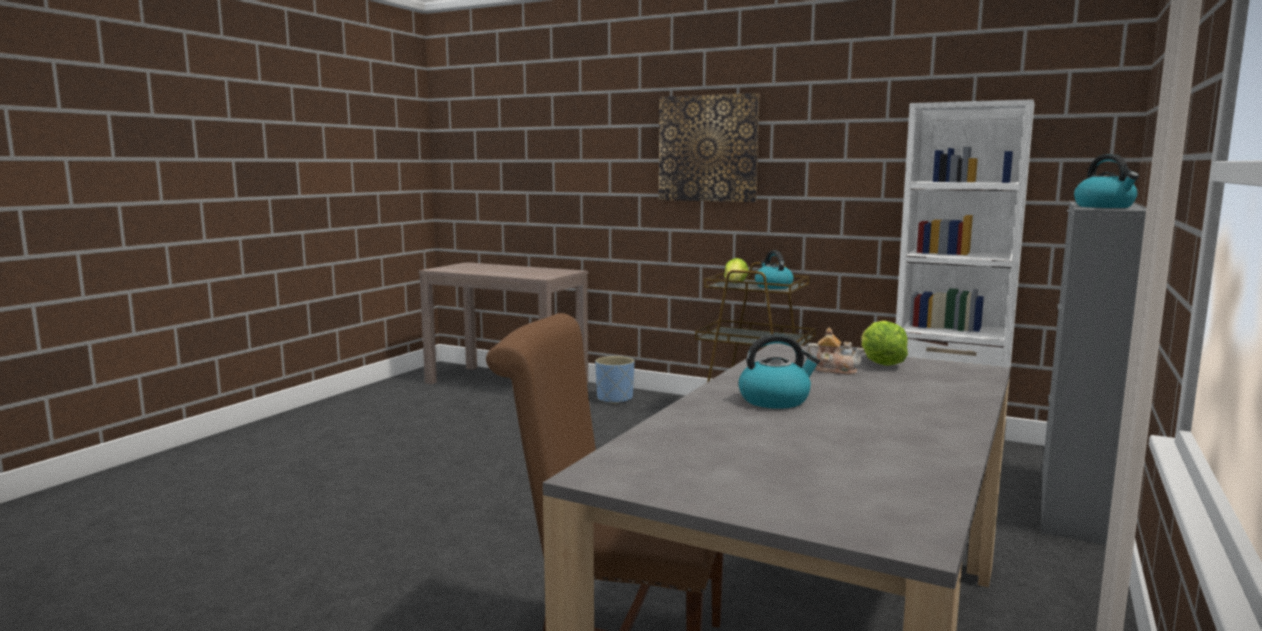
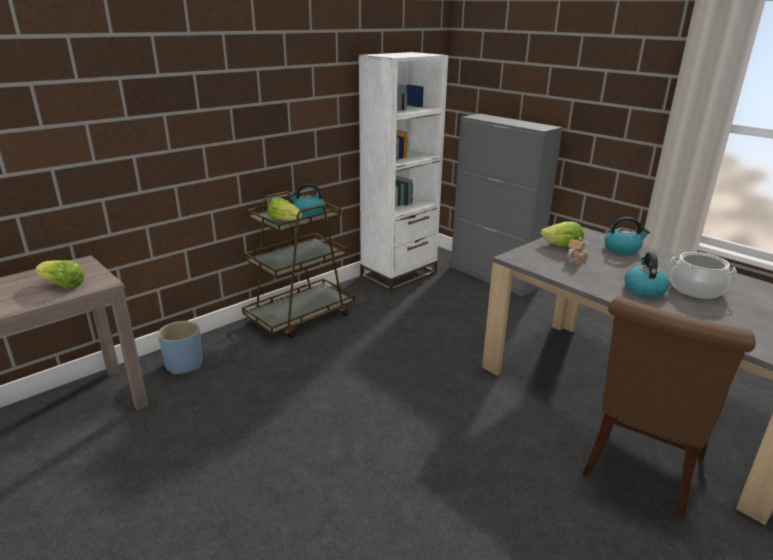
camera: 70 degrees left, 15 degrees up
picture [659,93,759,202] -> none
kettle [1074,154,1139,208] -> kettle moved to [605,217,650,255]
none -> lettuce [35,260,85,289]
none -> cooking pot [671,252,737,299]

